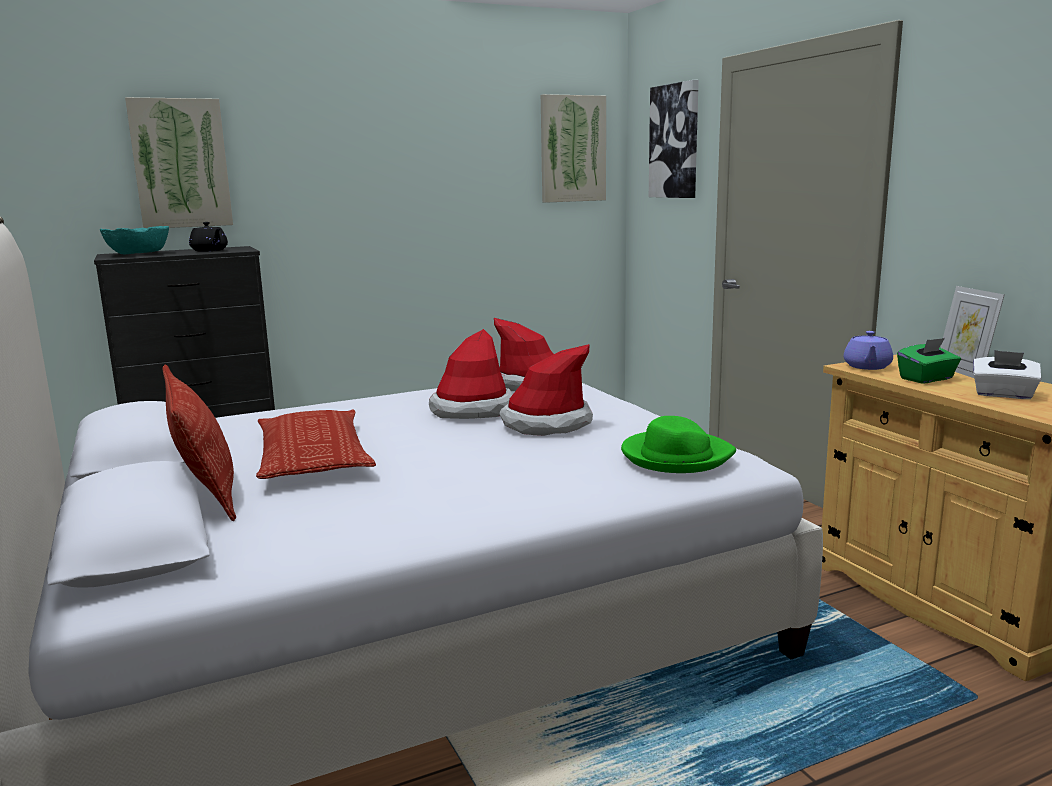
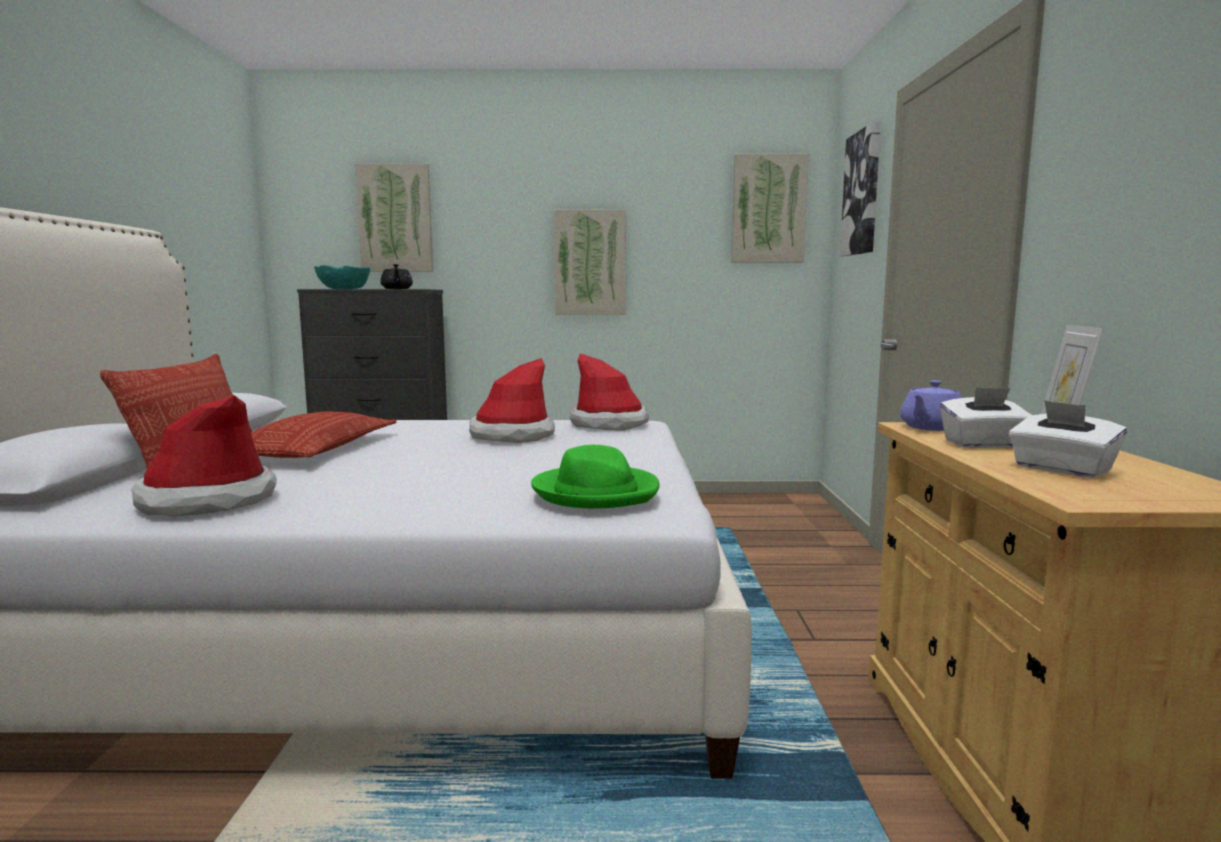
camera: 25 degrees right, 5 degrees down
hat [499,344,593,436] -> hat moved to [131,395,277,517]
green tissue box [897,338,961,384] -> white tissue box [940,387,1031,448]
none -> picture [554,209,626,315]

